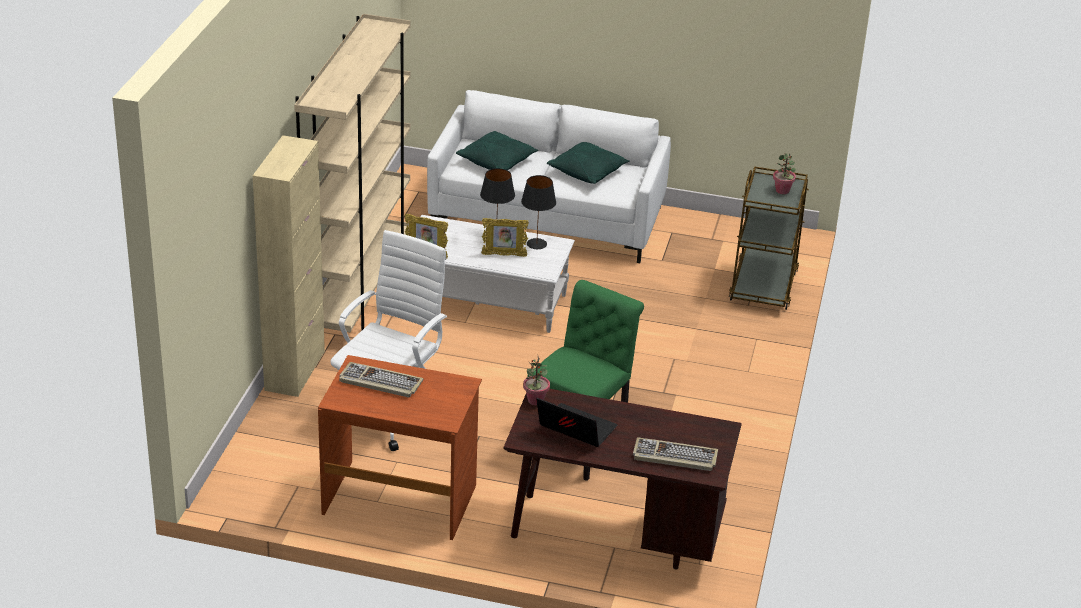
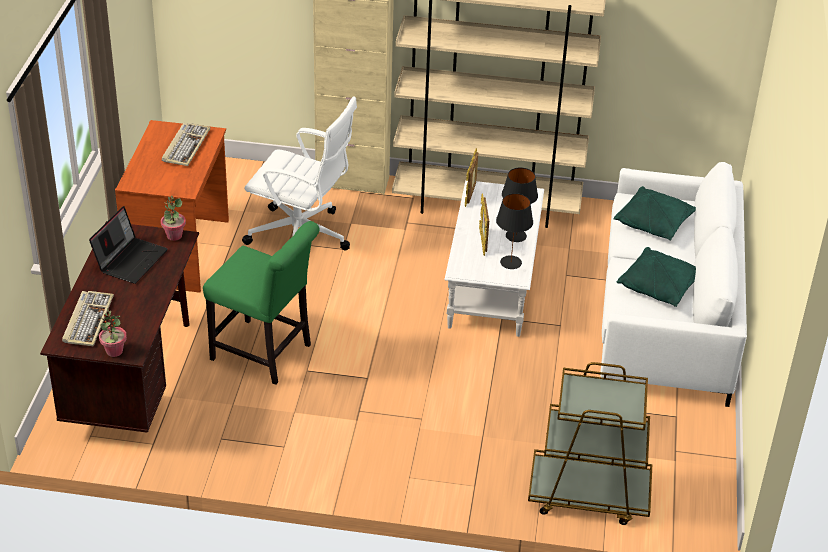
camera: 85 degrees right, 5 degrees up
potted plant [773,153,796,194] -> potted plant moved to [99,308,127,357]

